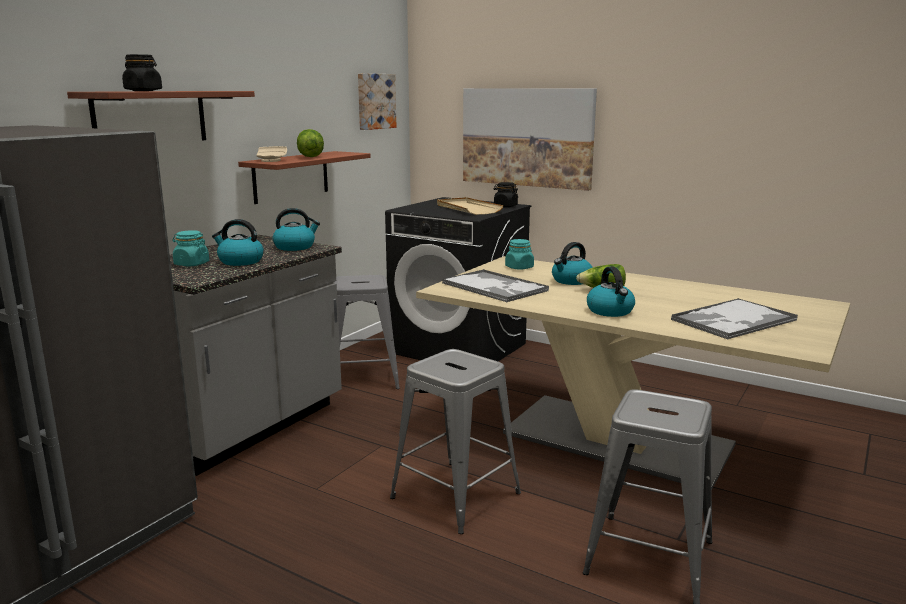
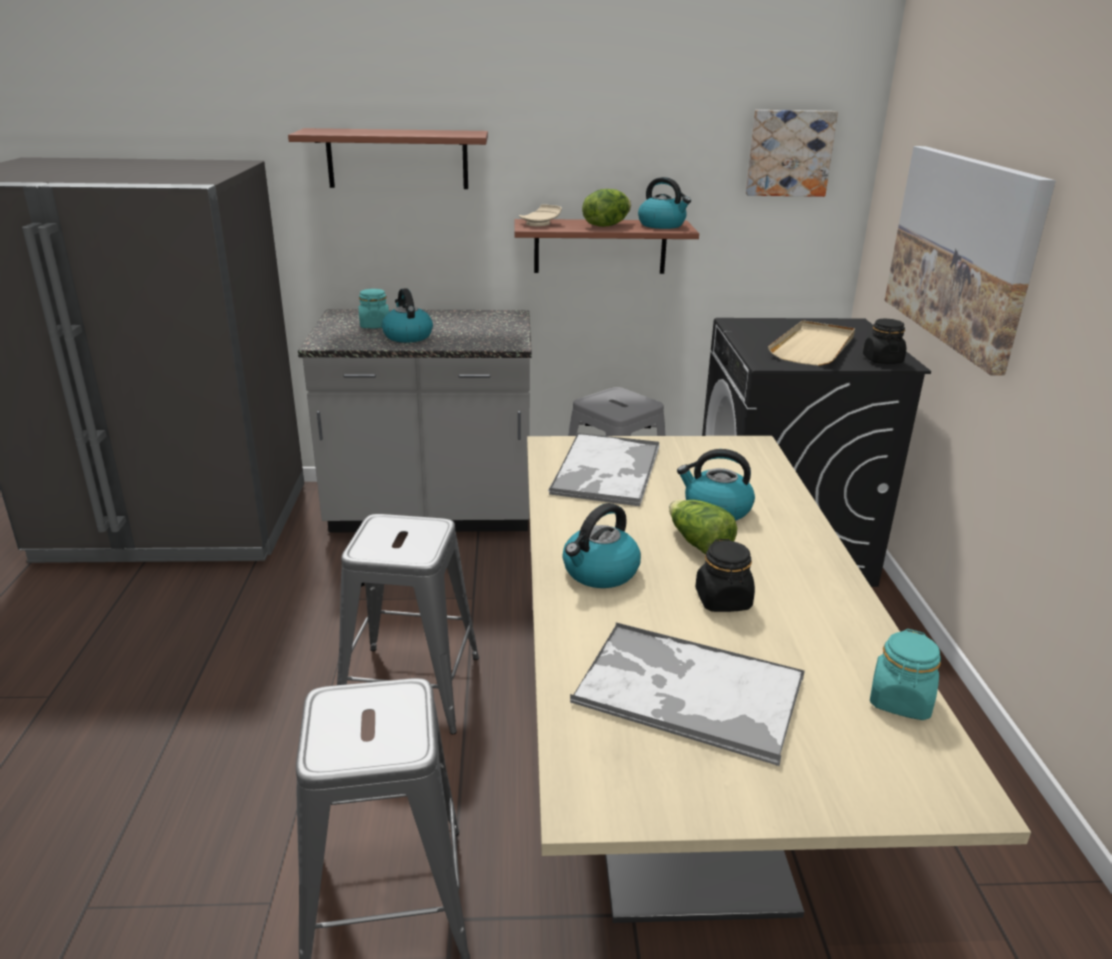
camera: 55 degrees right, 10 degrees up
black jar [122,54,162,91] -> black jar moved to [695,539,755,612]
kettle [273,208,320,251] -> kettle moved to [638,177,691,229]
turquoise jar [505,239,534,270] -> turquoise jar moved to [870,629,941,720]

